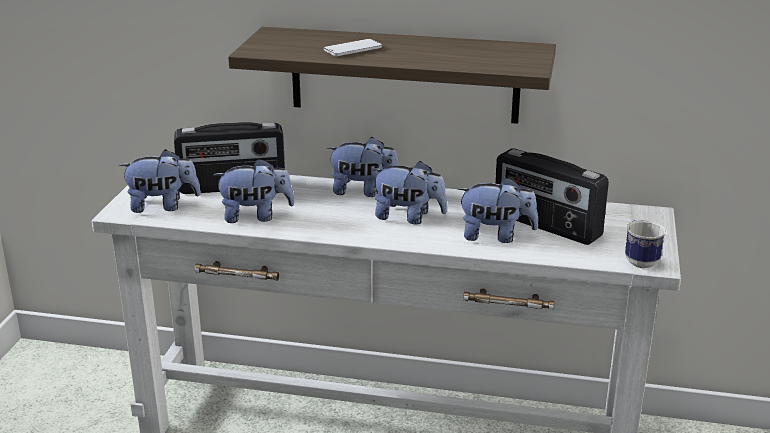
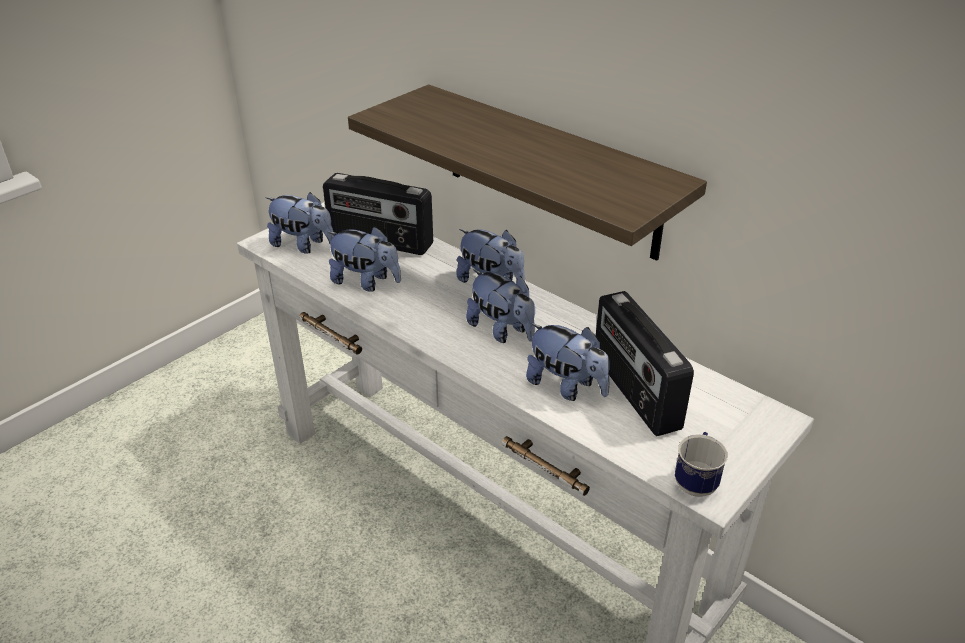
camera: 30 degrees right, 10 degrees up
phone [324,39,382,56] -> none

